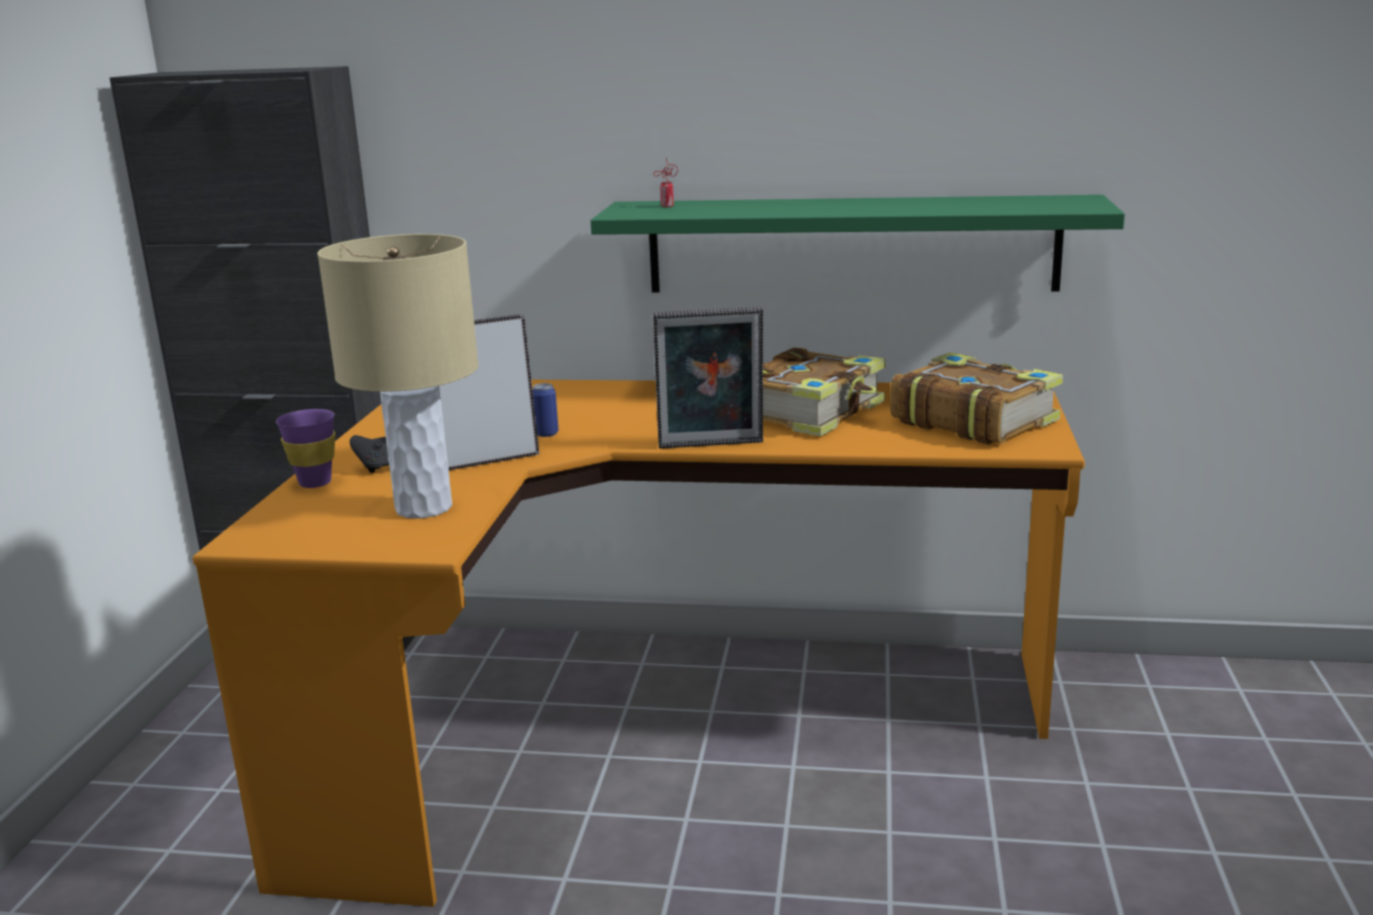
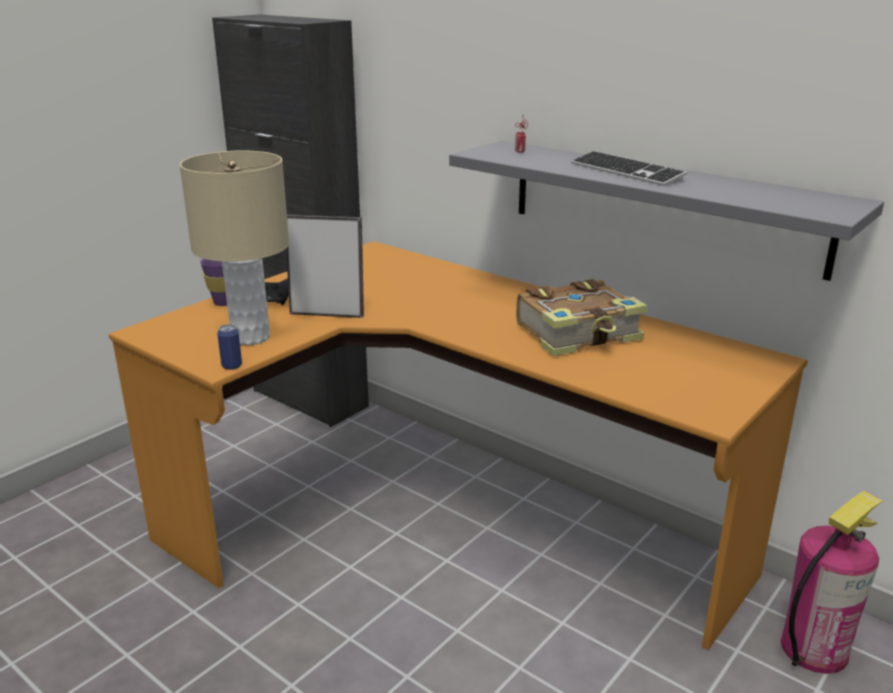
camera: 30 degrees right, 5 degrees up
can [532,383,558,437] -> can moved to [217,324,242,370]
green shelf [591,195,1125,293] -> grey shelf [449,141,884,281]
picture frame [653,307,763,449] -> none
book [890,352,1063,445] -> none
none -> keyboard [571,151,687,186]
none -> fire extinguisher [781,491,883,674]

